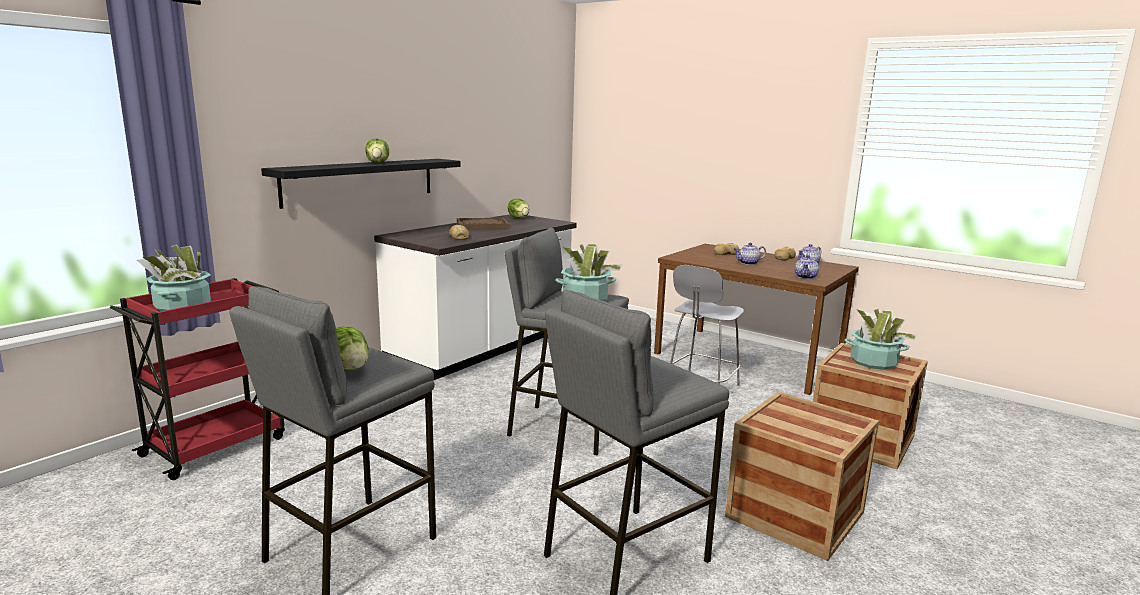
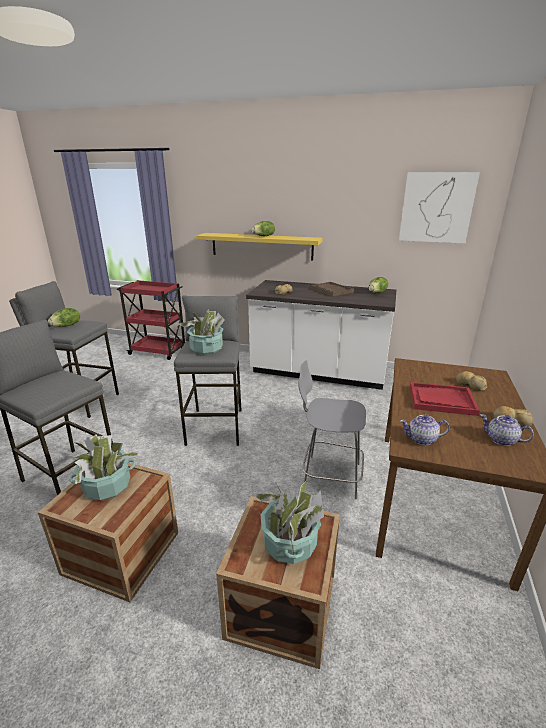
camera: 70 degrees right, 10 degrees up
potted plant [137,244,211,312] -> potted plant moved to [69,434,139,500]
black shelf [261,159,461,209] -> yellow shelf [196,233,323,261]
teapot [734,243,766,265] -> red tray [410,382,480,416]
none -> picture [399,172,480,244]

